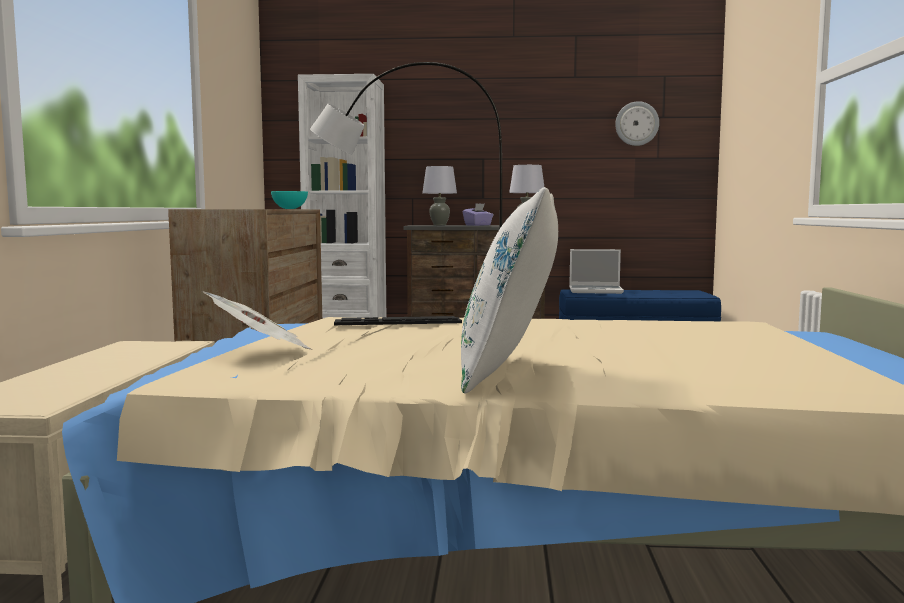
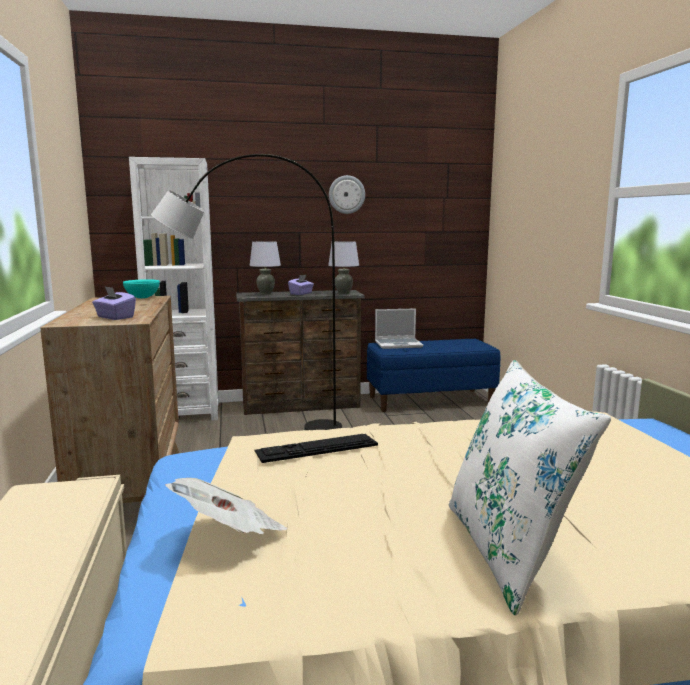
camera: 15 degrees left, 5 degrees up
wall clock [615,101,659,146] -> wall clock moved to [329,175,365,214]
none -> purple tissue box [92,286,136,320]

